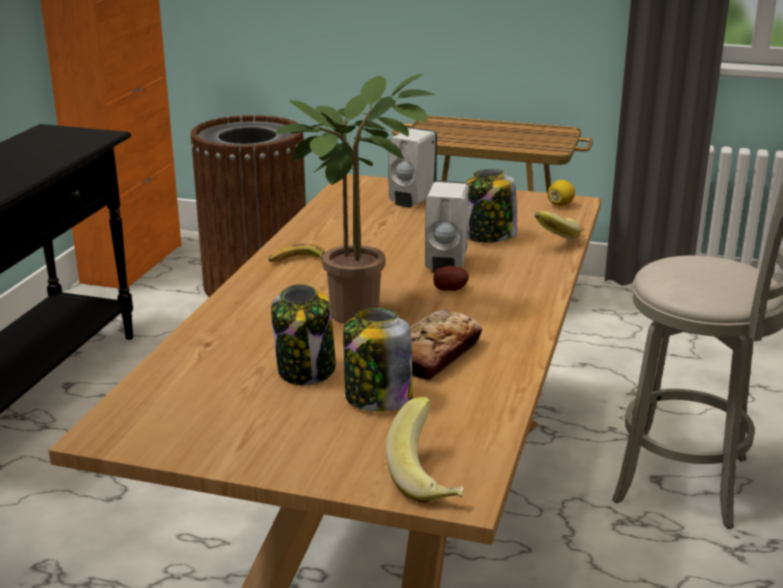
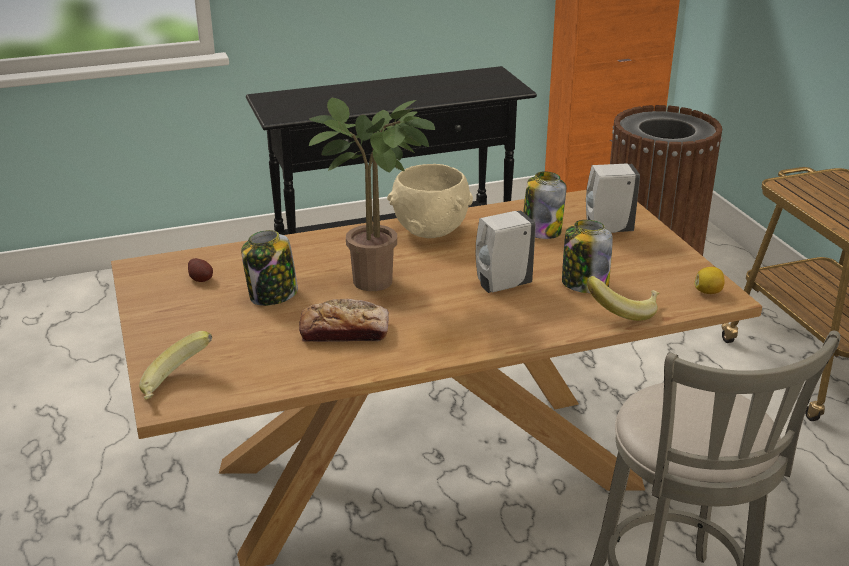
camera: 55 degrees right, 5 degrees up
banana [268,243,325,262] -> beige bowl [387,164,473,238]
jar [343,308,412,411] -> jar moved to [523,171,566,239]
potato [433,266,469,291] -> potato moved to [188,258,213,282]

